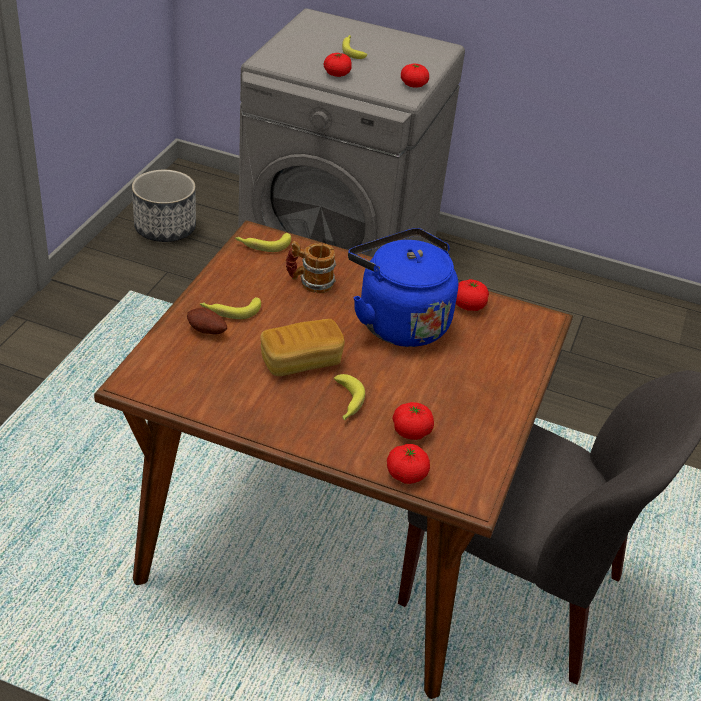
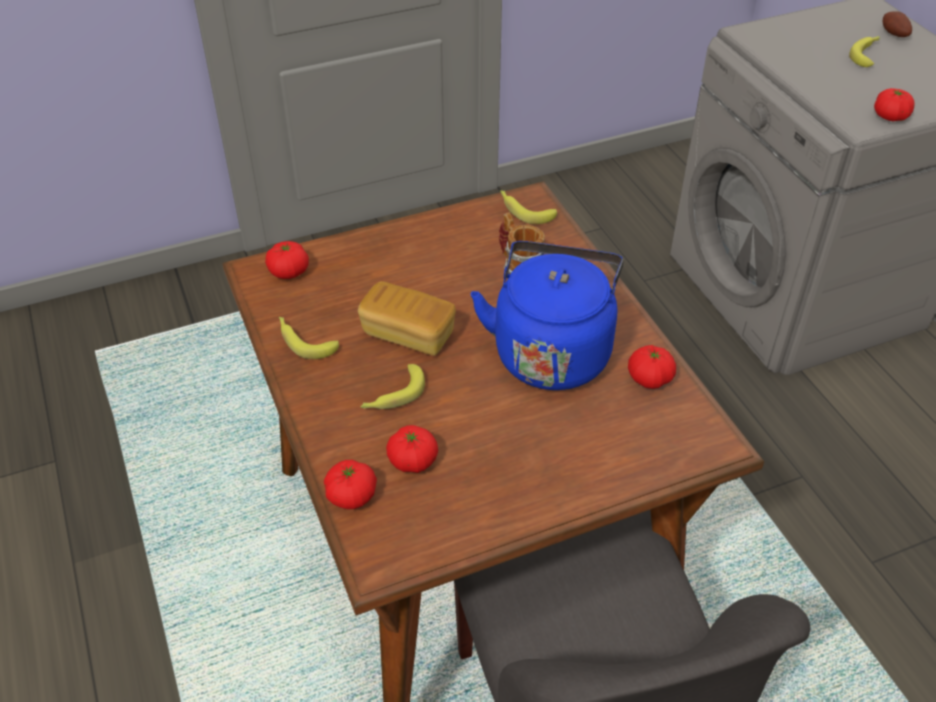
camera: 50 degrees right, 5 degrees up
planter [132,170,196,242] -> none
potato [187,308,227,334] -> potato moved to [883,11,912,37]
banana [200,297,261,319] -> banana moved to [279,317,339,359]
tomato [324,53,352,77] -> tomato moved to [265,241,309,279]

